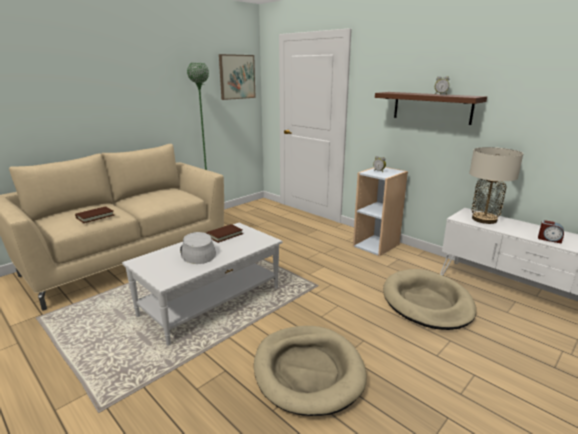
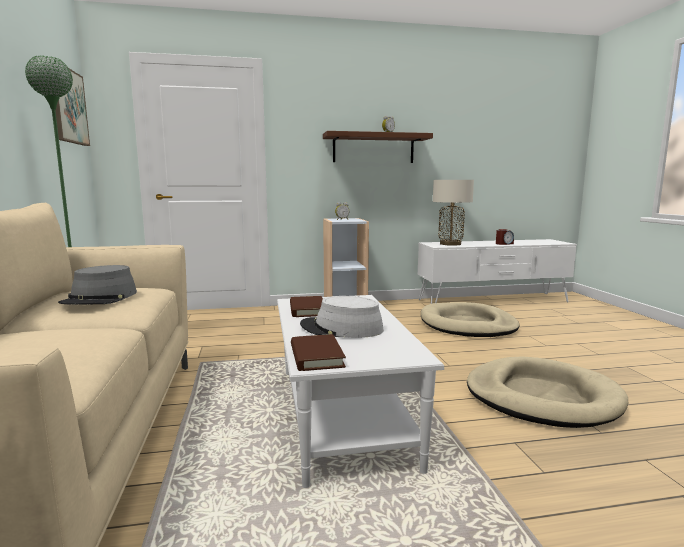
camera: 55 degrees left, 10 degrees down
brown book [75,206,114,223] -> brown book moved to [291,334,346,371]
none -> grey hat [58,265,137,305]

